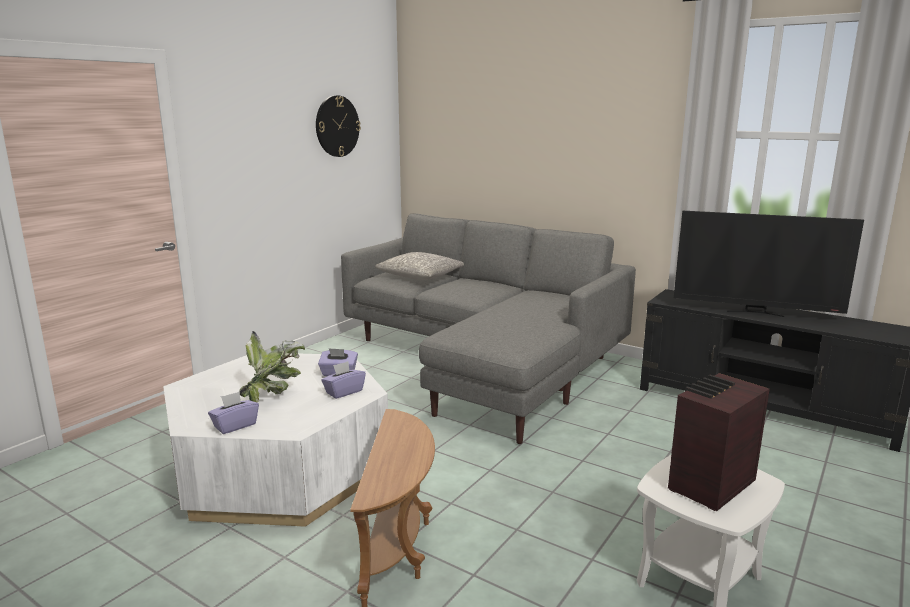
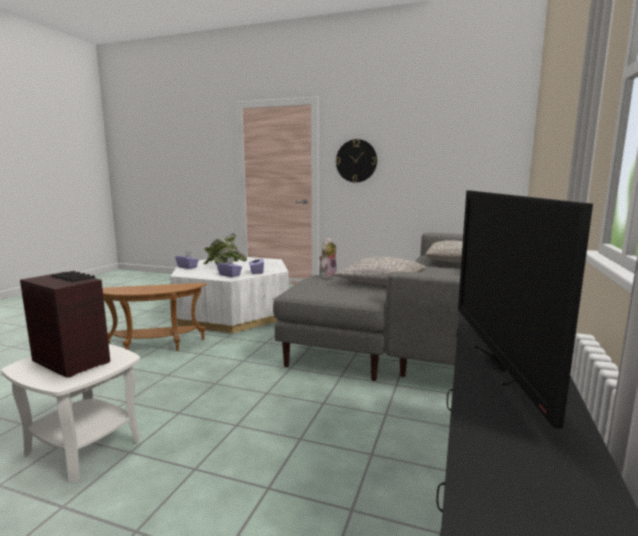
camera: 75 degrees right, 5 degrees down
wall clock [316,95,361,157] -> wall clock moved to [336,139,377,183]
none -> plush toy [319,238,336,279]
none -> grey pillow [334,257,427,285]

